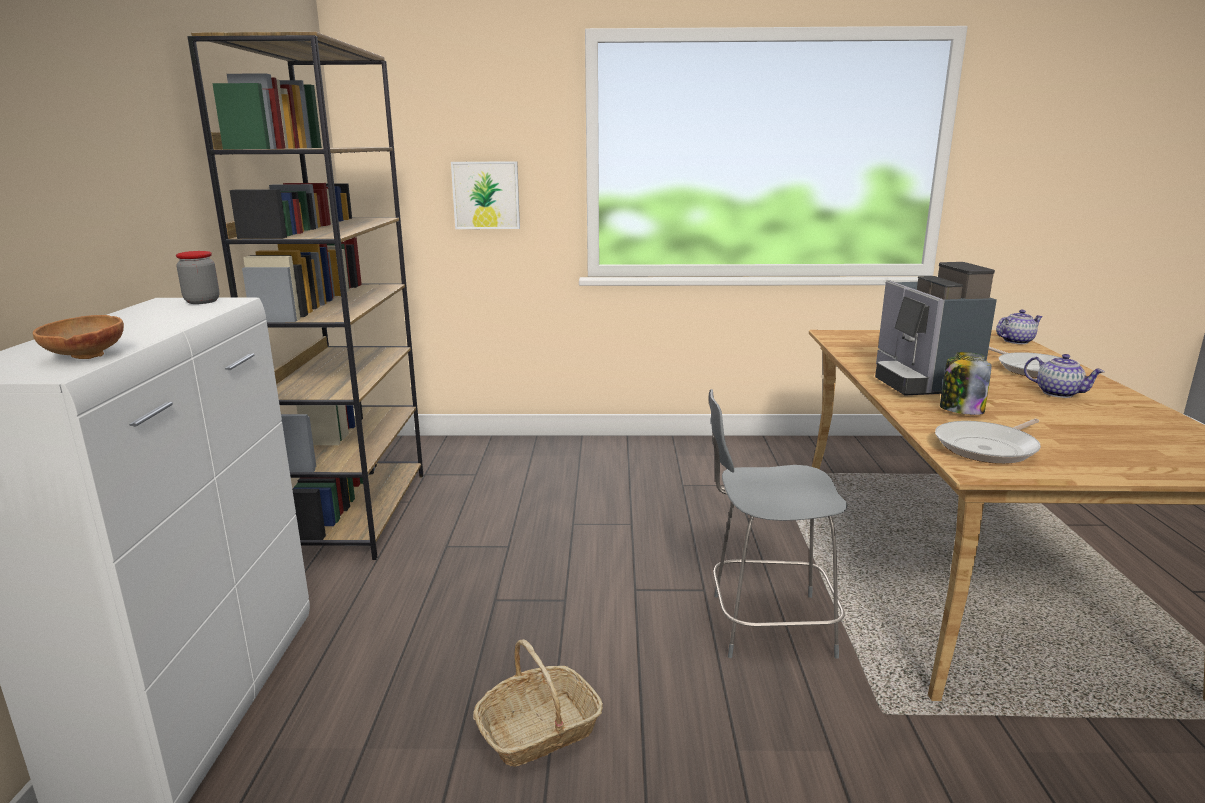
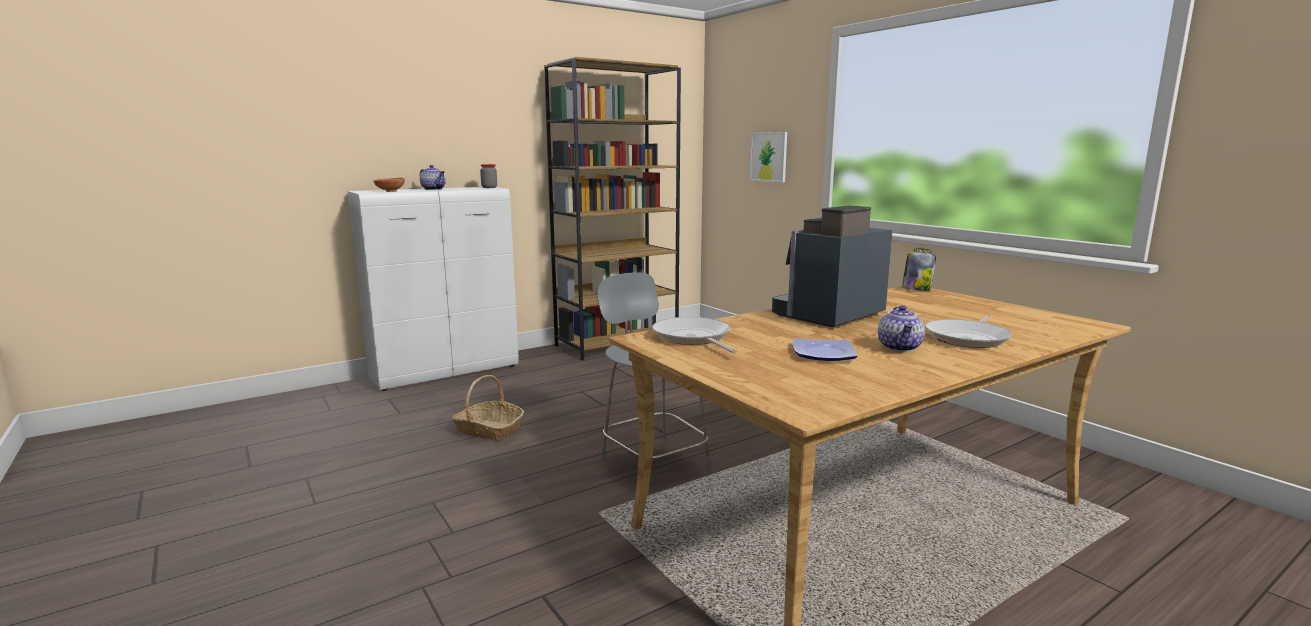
camera: 55 degrees right, 5 degrees down
frying pan [935,419,1041,464] -> frying pan turned 45 degrees clockwise [652,317,737,354]
jar [940,352,991,415] -> jar moved to [902,248,936,291]
teapot [996,310,1043,344] -> teapot moved to [420,165,446,190]
none -> plate [793,338,858,361]

